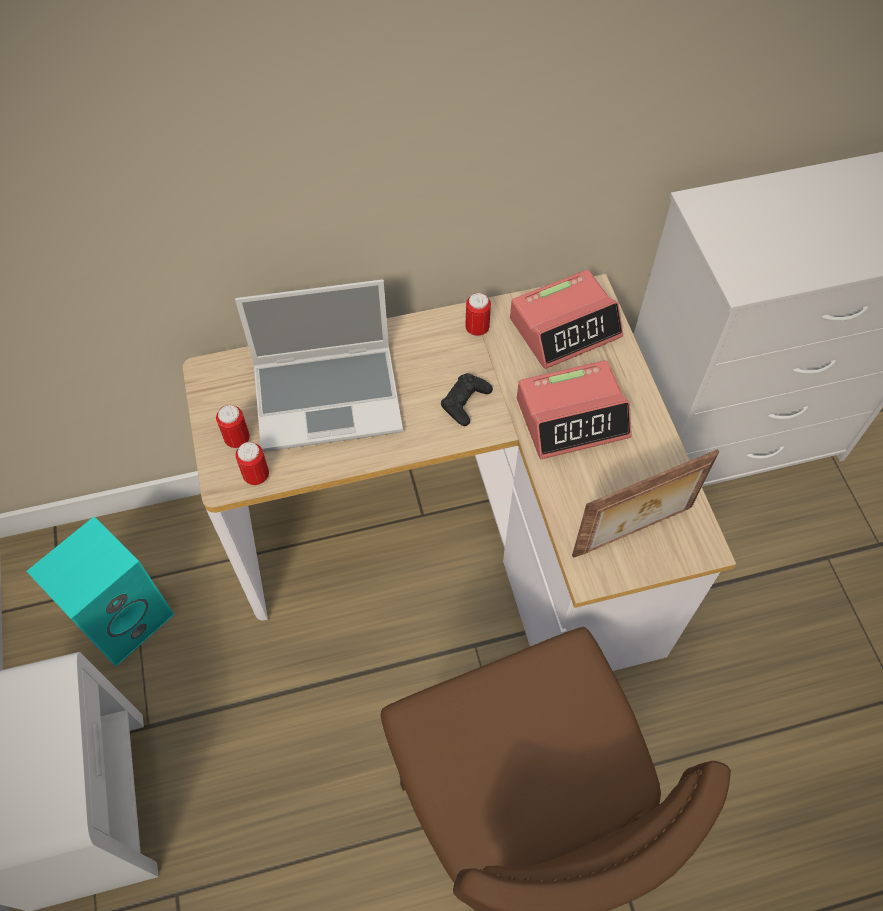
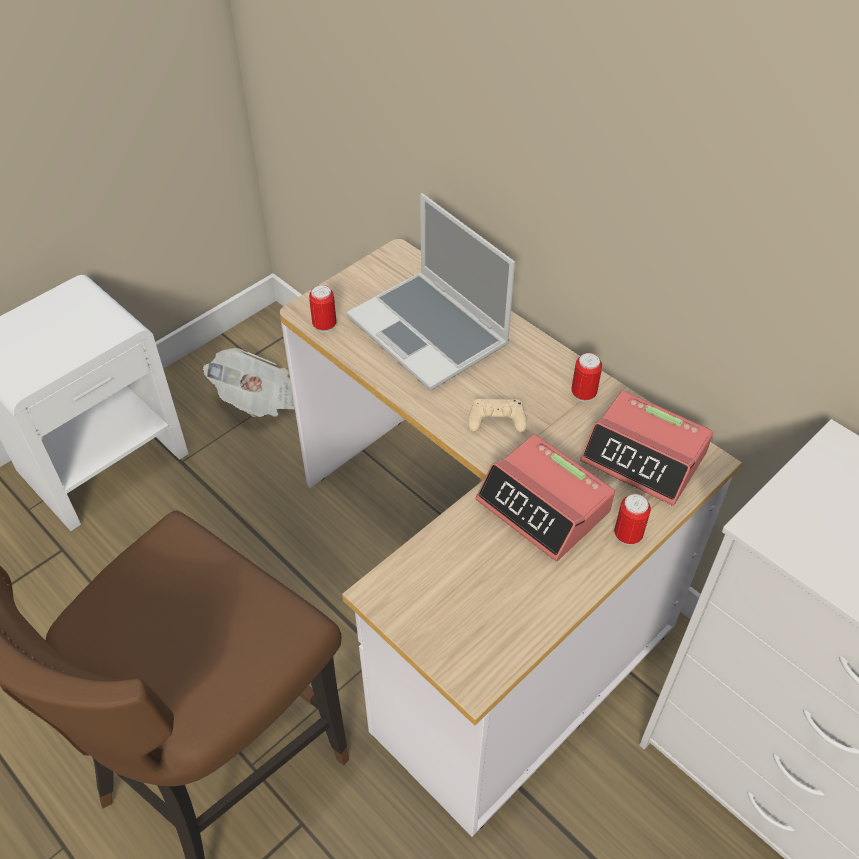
camera: 60 degrees right, 10 degrees down
turquoise speaker [26,517,174,667] -> newspaper [203,348,295,418]
can [216,405,250,448] -> can moved to [614,494,651,545]
black game controller [441,373,493,426] -> beige game controller [468,399,527,433]
picture frame [572,449,719,558] -> none

